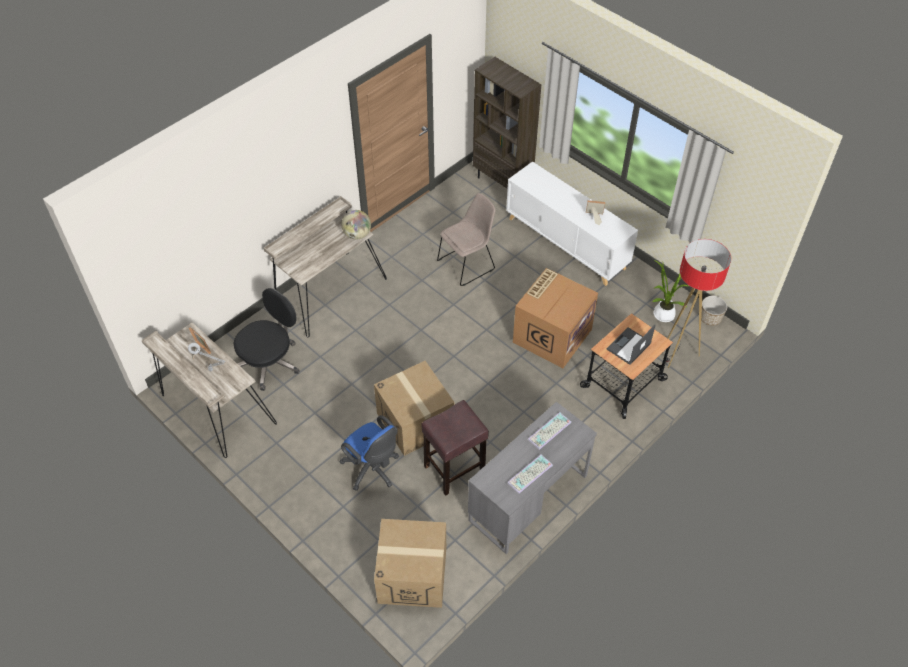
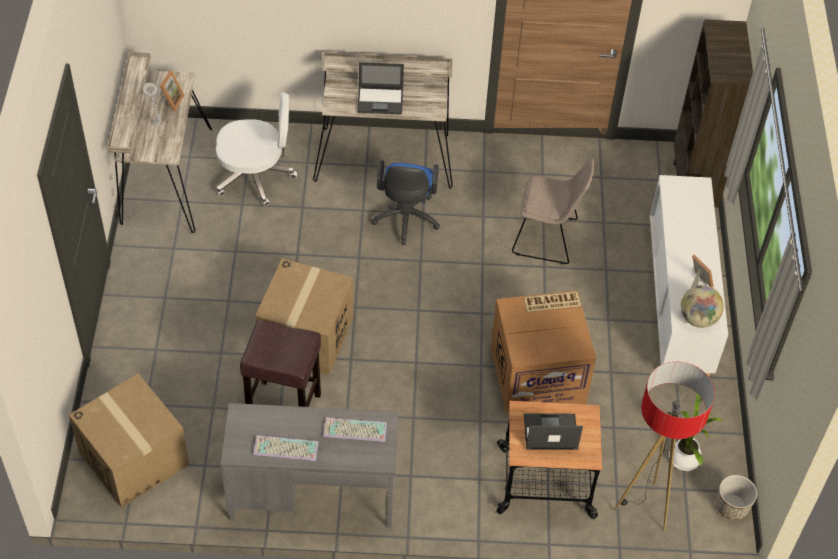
camera: 45 degrees right, 0 degrees up
black office chair [234,288,299,391] -> white office chair [216,92,297,206]
blue office chair [339,415,399,491] -> blue office chair moved to [371,160,440,245]
globe [341,210,371,240] -> globe moved to [680,285,724,328]
none -> laptop [357,62,404,115]

